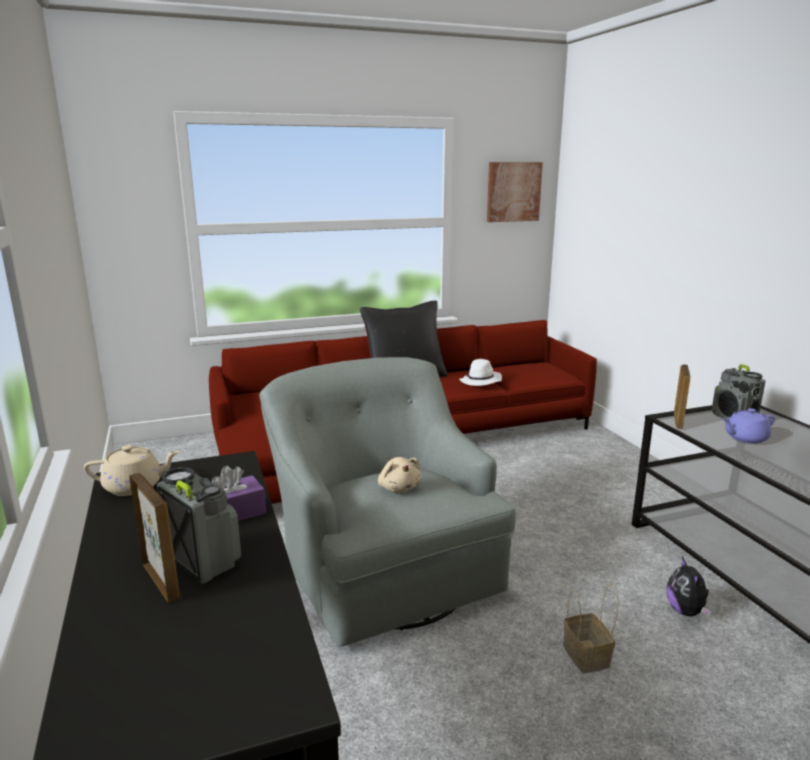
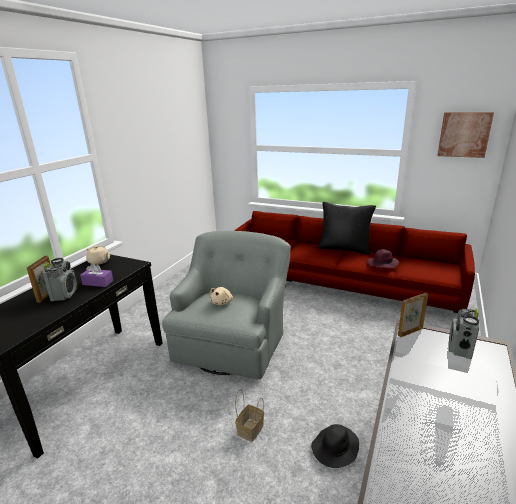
camera: 45 degrees right, 5 degrees up
white hat [459,359,502,386] -> purple hat [367,249,399,268]
plush toy [667,557,711,616] -> black hat [311,424,359,468]
purple teapot [722,408,775,444] -> none

